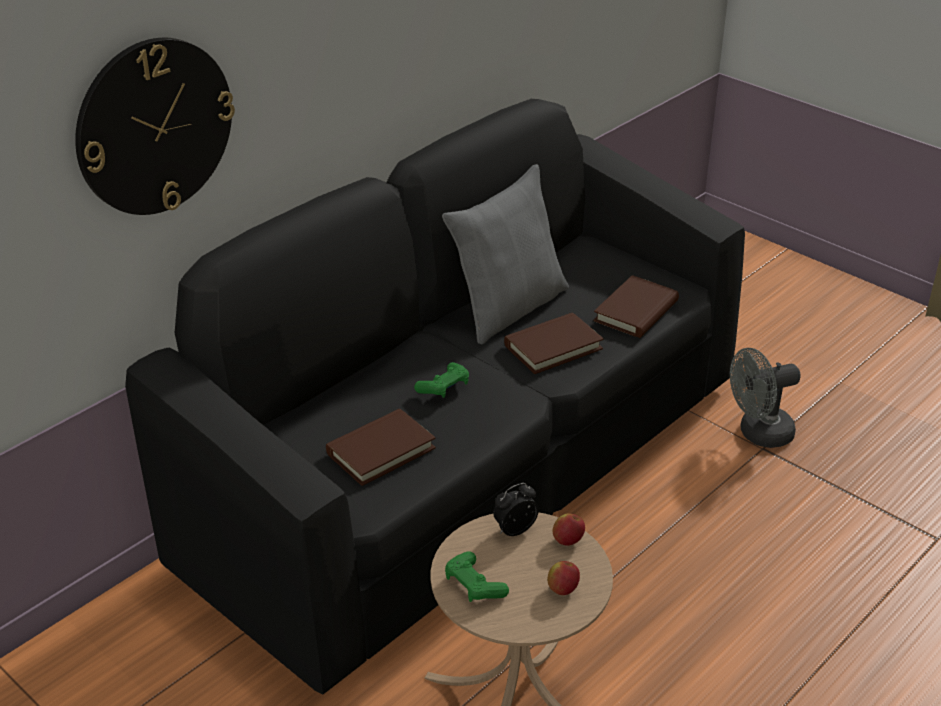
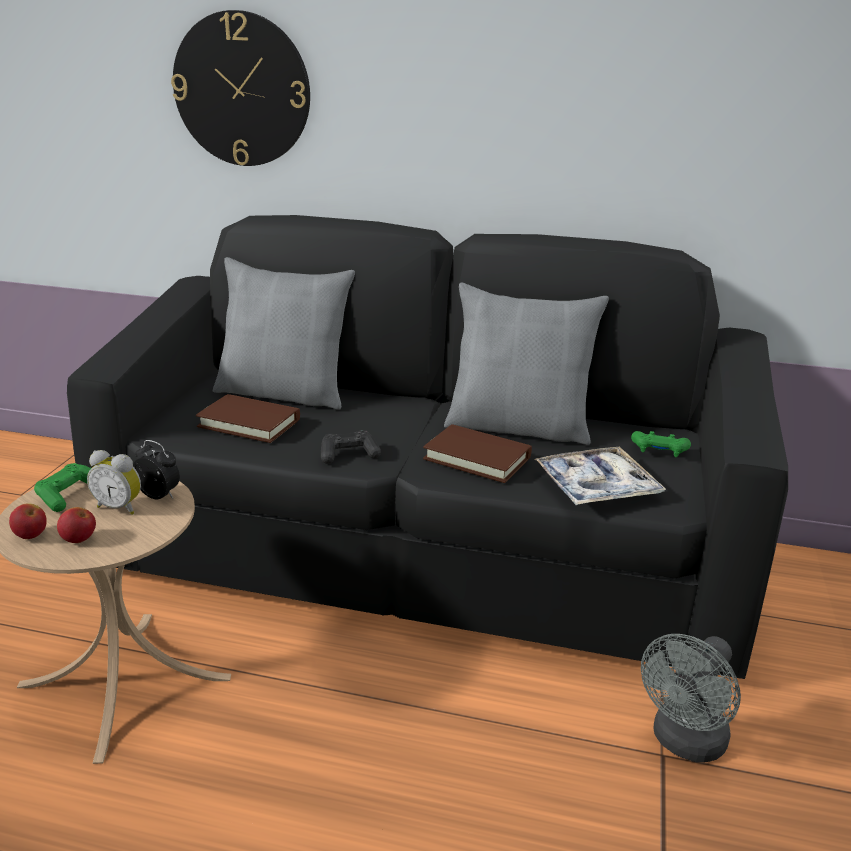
camera: 60 degrees right, 10 degrees down
green game controller [414,362,469,398] -> green game controller moved to [631,431,691,457]
apple [552,514,585,546] -> apple moved to [9,503,47,539]
brown book [593,275,679,338] -> tray [534,447,666,505]
grey fan [730,348,801,448] -> grey fan turned 90 degrees counterclockwise [641,634,741,763]
none -> alarm clock [87,450,141,515]
none -> grey pillow [213,257,355,410]
none -> black game controller [321,430,381,464]

